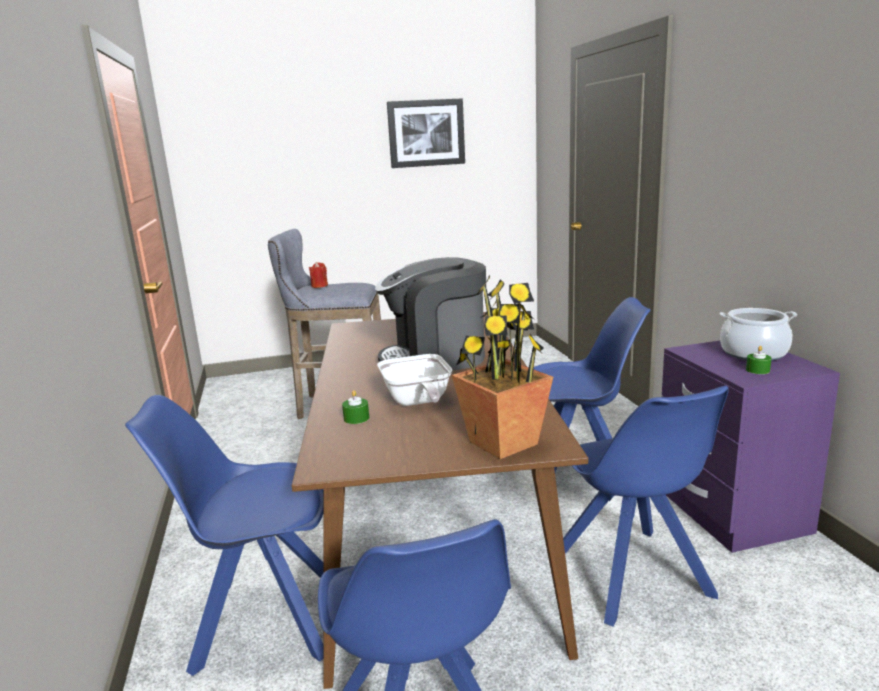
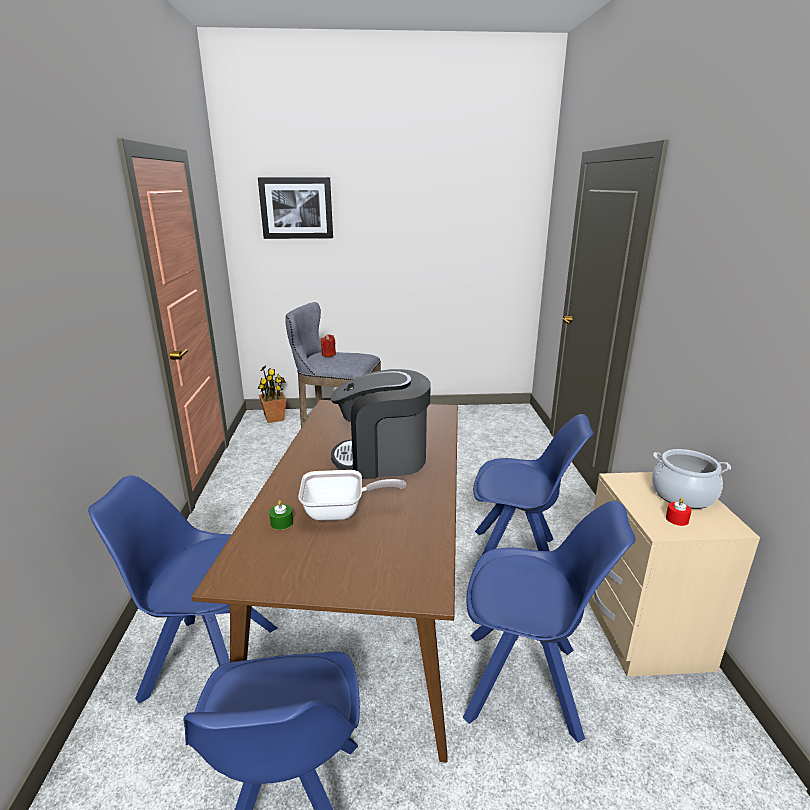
camera: 10 degrees right, 5 degrees up
frying pan [377,354,452,406] -> frying pan turned 90 degrees counterclockwise [298,470,406,521]
picture [387,98,465,168] -> picture moved to [258,177,333,239]
potted plant [452,275,553,459] -> potted plant moved to [258,366,286,423]
blue chair [563,386,729,627] -> blue chair turned 75 degrees counterclockwise [463,501,636,743]
purple nightstand [662,341,840,553] -> beige nightstand [589,472,760,677]
green candle [746,346,772,374] -> red candle [666,498,692,526]

